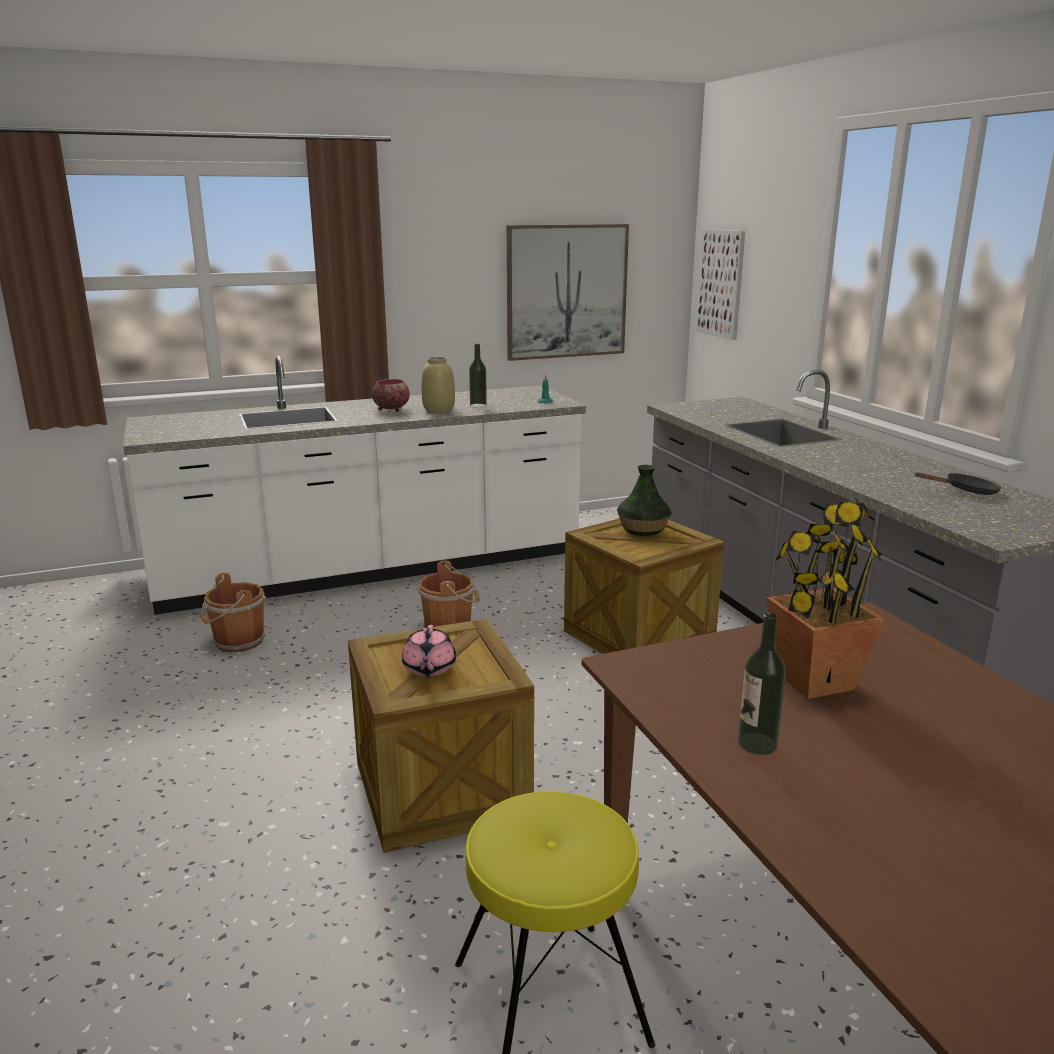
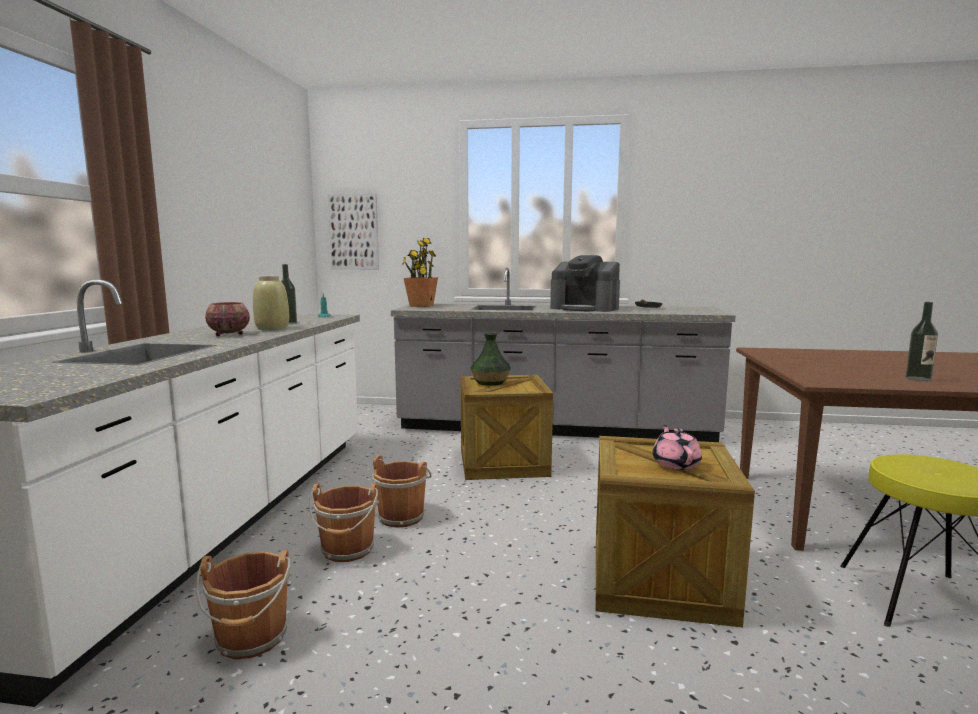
camera: 60 degrees left, 10 degrees down
pink teapot [402,625,456,676] -> pink teapot turned 120 degrees counterclockwise [653,425,702,470]
picture [507,224,629,361] -> none
potted plant [766,498,885,699] -> potted plant moved to [402,238,438,307]
none -> brown bucket [309,483,379,562]
none -> coffee machine [550,255,620,312]

